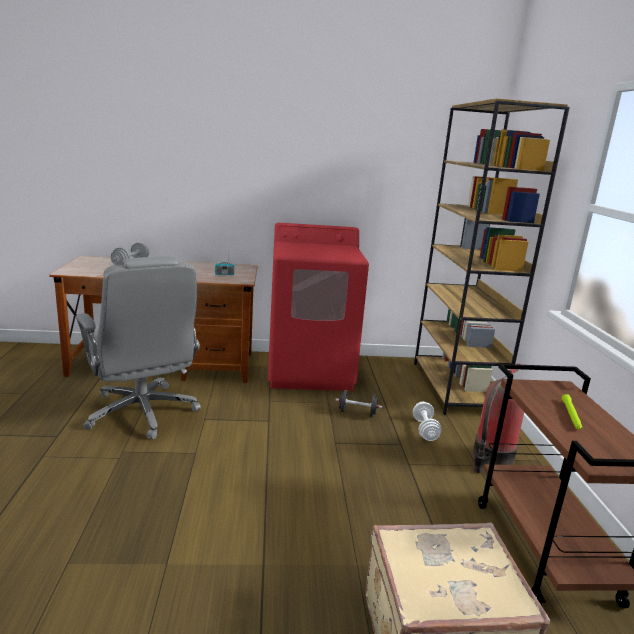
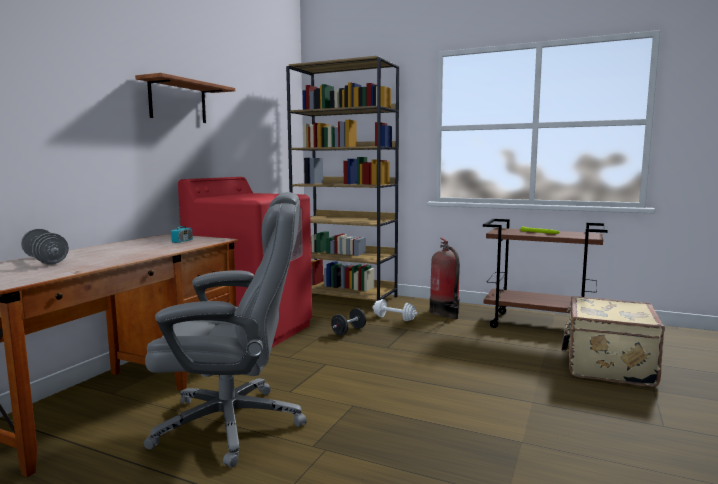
camera: 60 degrees left, 10 degrees down
none -> shelf [135,73,235,123]

